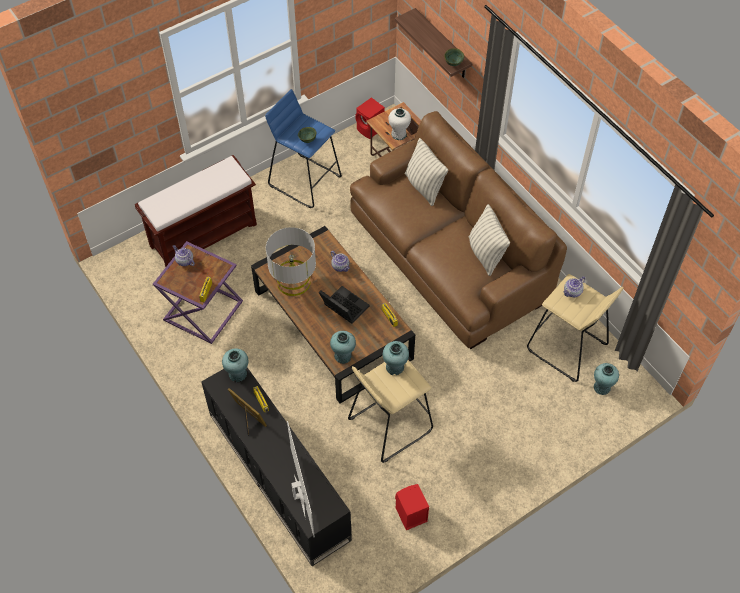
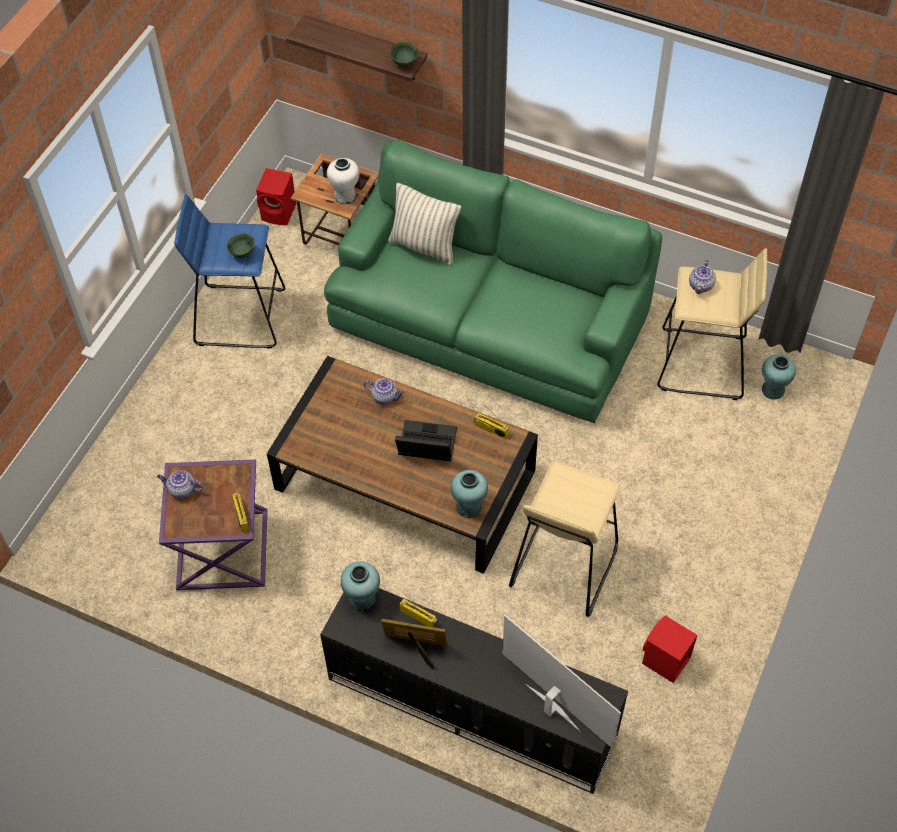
camera: 30 degrees left, 0 degrees up
brown bench [135,155,257,267] -> none
grey table lamp [266,227,316,296] -> none
brown sofa [350,111,567,349] -> green sofa [324,140,662,423]
turquoise vase [383,341,409,375] -> none
pillow [469,204,510,276] -> none

